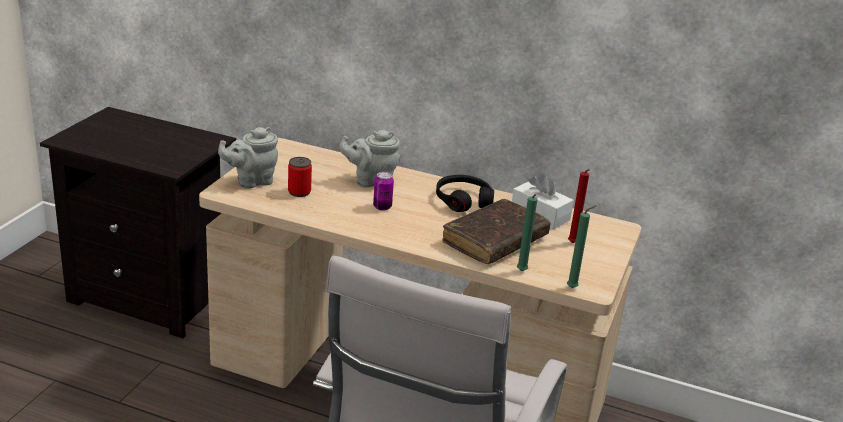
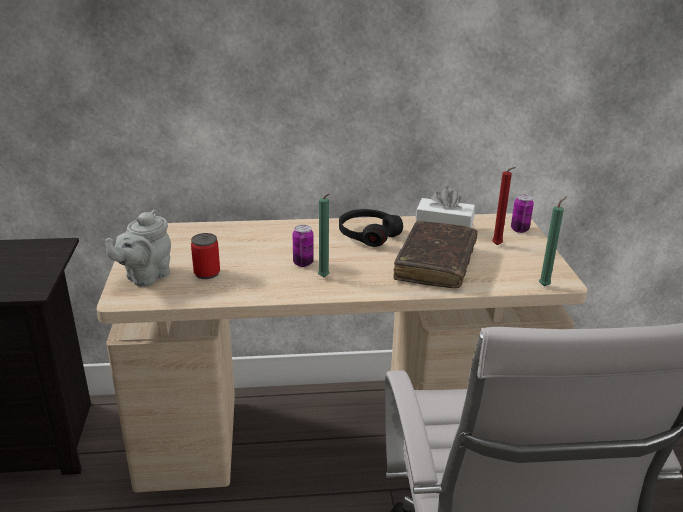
camera: 25 degrees left, 0 degrees up
grey teapot [339,130,400,187] -> none
green candle [517,194,537,271] -> green candle moved to [318,194,329,277]
none -> can [511,194,534,233]

